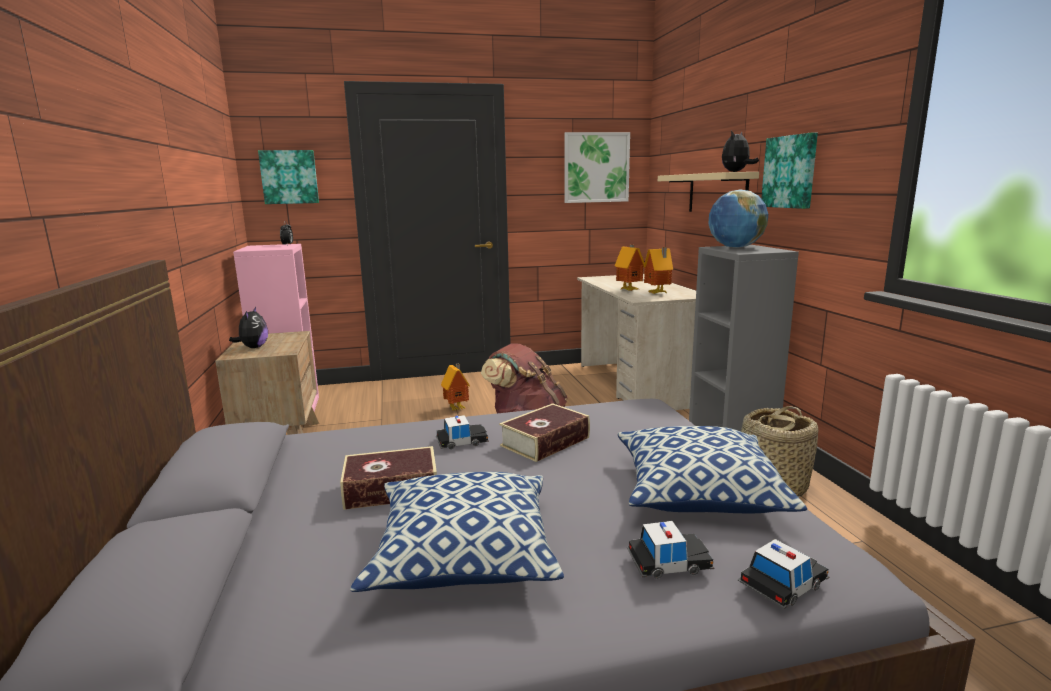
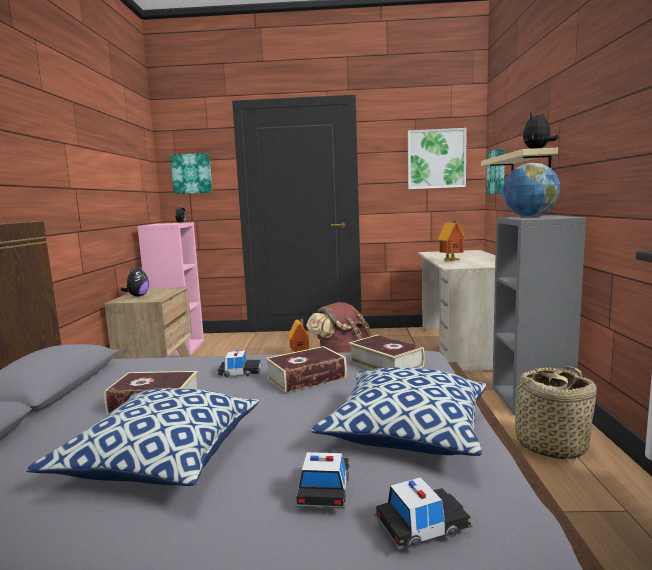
camera: 15 degrees right, 5 degrees down
toy car [627,521,714,579] -> toy car turned 90 degrees counterclockwise [294,452,350,509]
toy house [644,247,673,294] -> none
picture [761,133,818,209] -> picture moved to [486,148,505,194]
none -> book [348,334,425,370]

